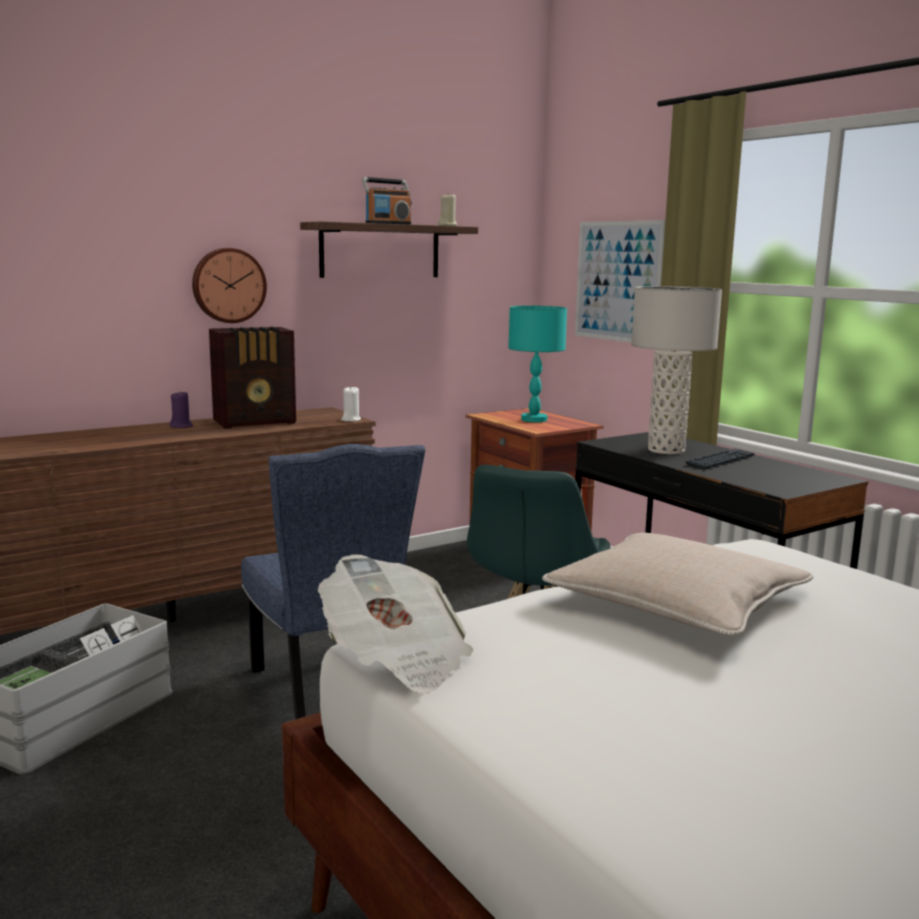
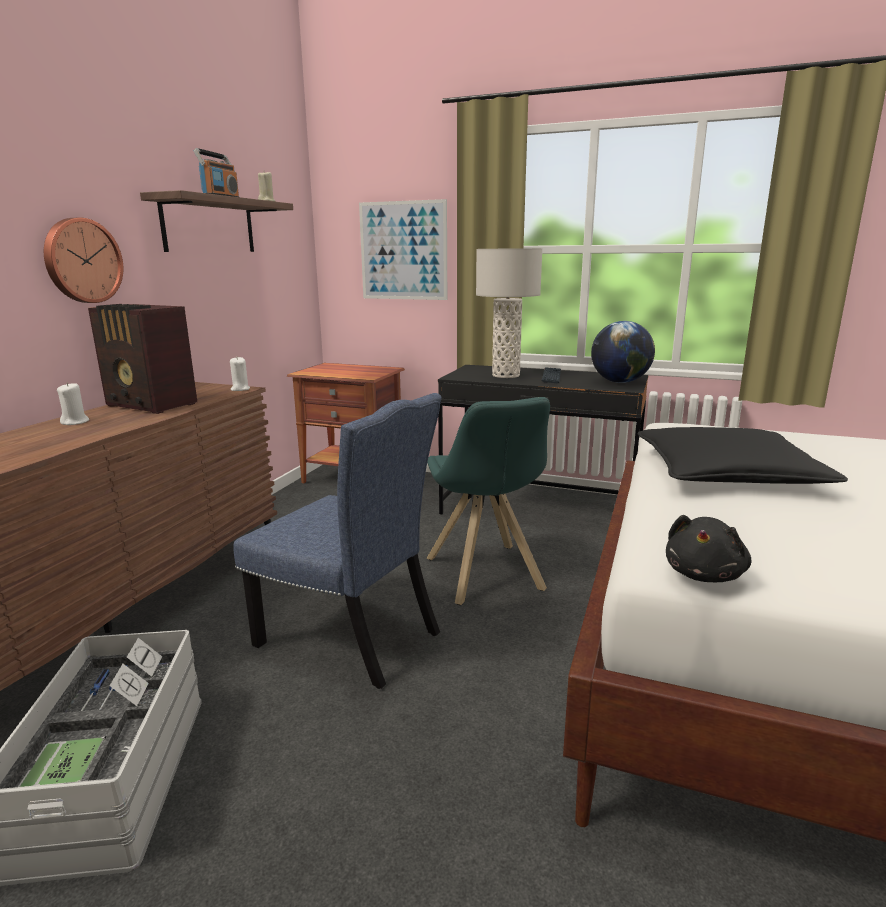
camera: 35 degrees left, 5 degrees up
purple candle [170,390,193,428] -> white candle [57,382,89,425]
radio [209,327,296,429] -> radio turned 90 degrees clockwise [88,304,197,414]
newspaper [318,554,474,694] -> black plush toy [666,515,751,582]
turquoise table lamp [508,306,567,422] -> none
beige pillow [542,533,813,635] -> black pillow [638,427,848,484]
none -> globe [591,321,655,383]

